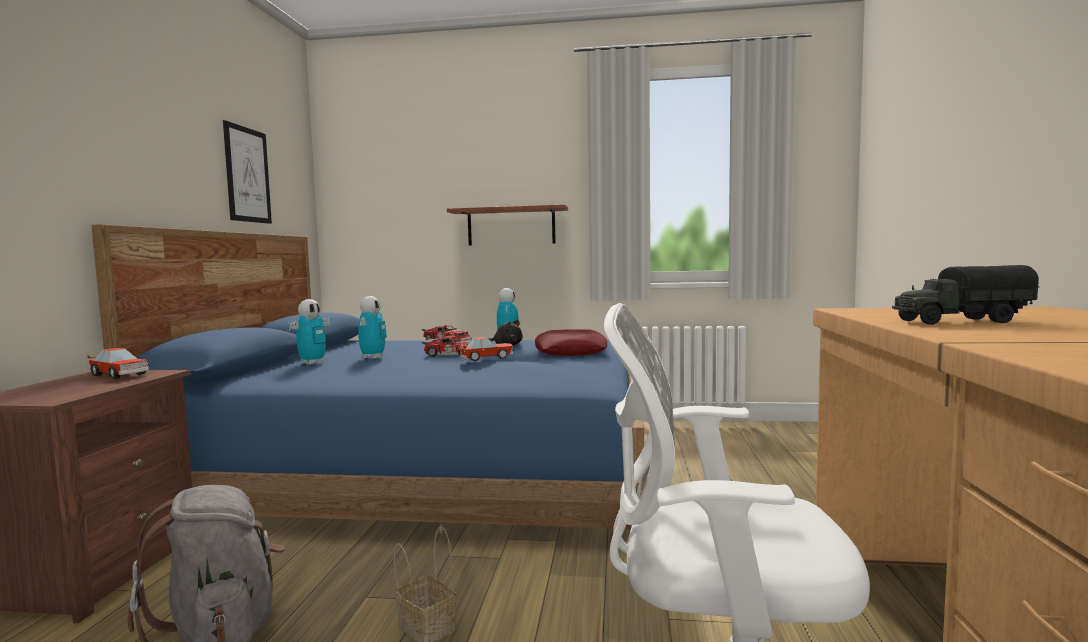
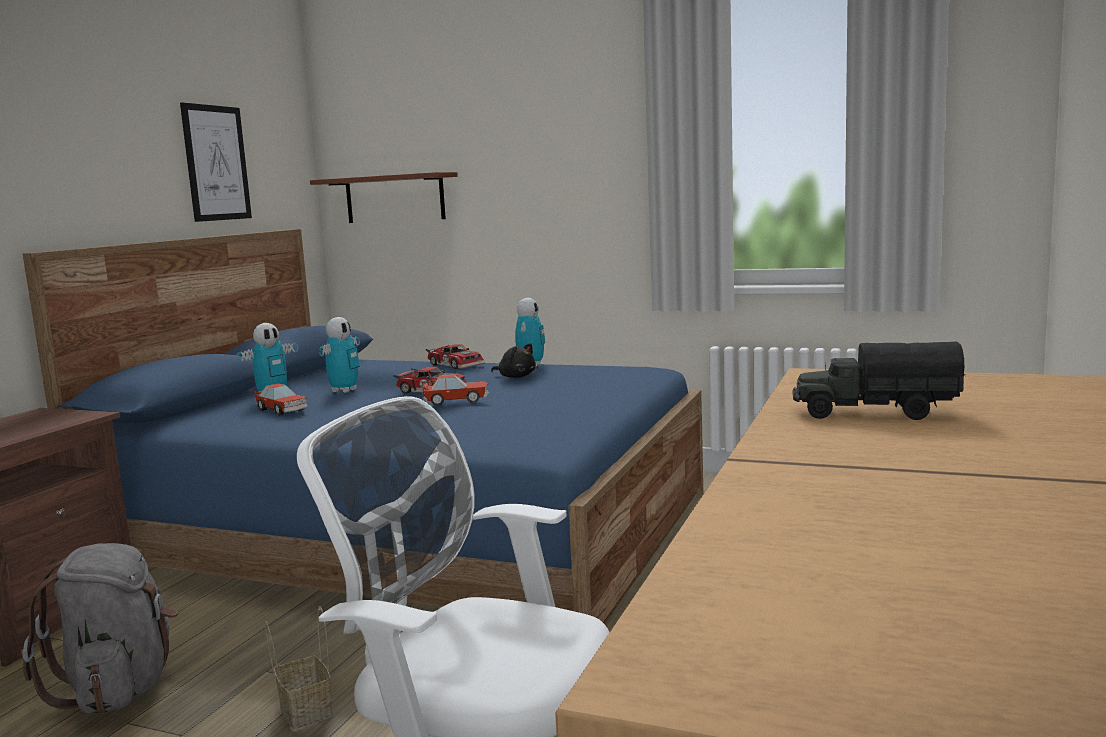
camera: 15 degrees right, 5 degrees up
toy car [87,348,149,379] -> toy car moved to [253,383,308,415]
brown shelf [447,205,568,246] -> brown shelf moved to [310,172,458,223]
red pillow [535,330,607,356] -> none

